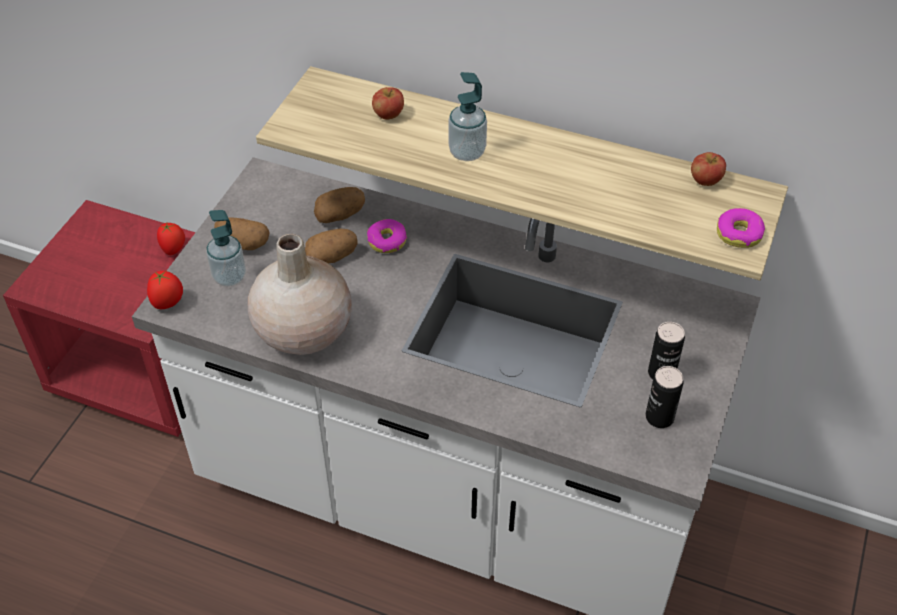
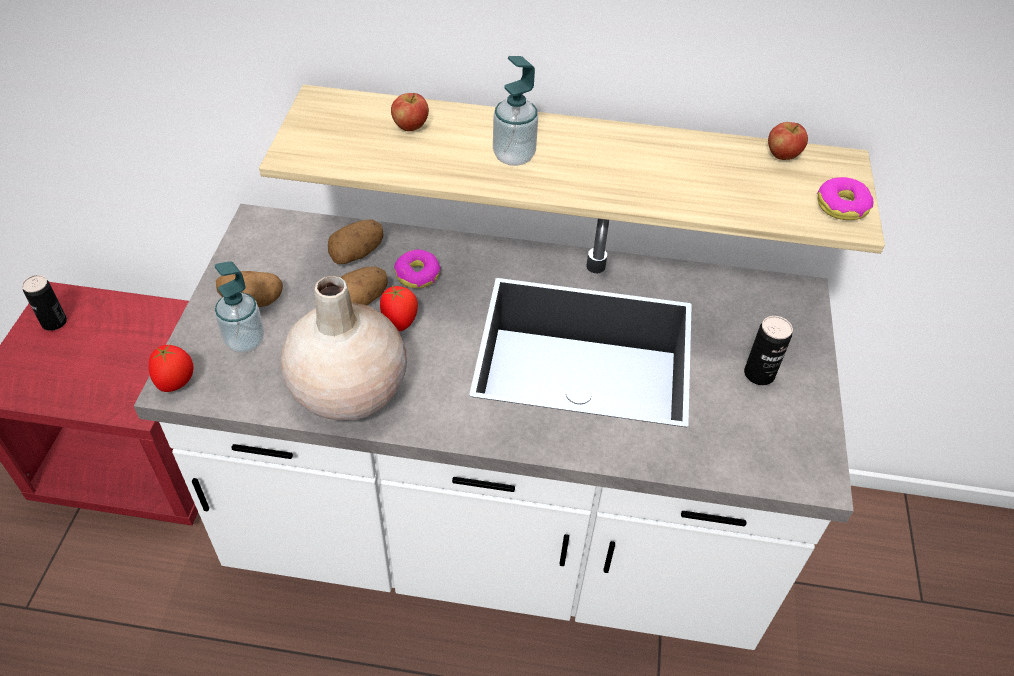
camera: 15 degrees left, 0 degrees up
tomato [157,223,185,255] -> tomato moved to [380,286,418,331]
can [646,366,684,428] -> can moved to [22,275,67,331]

